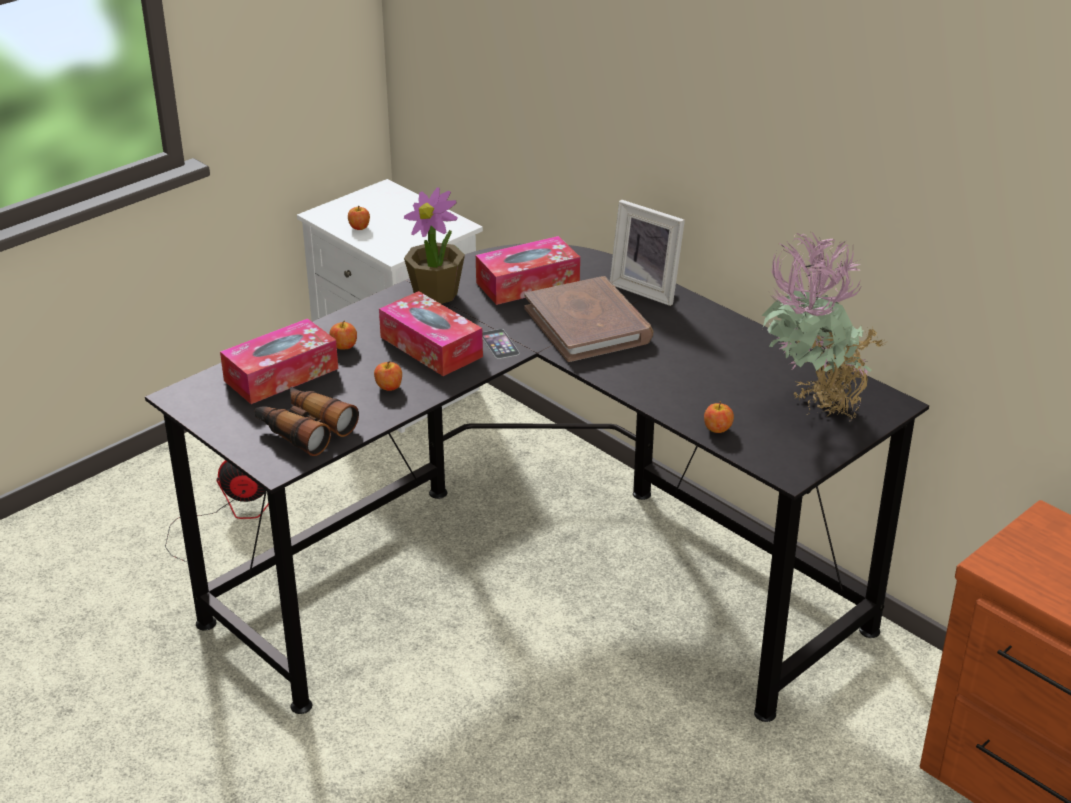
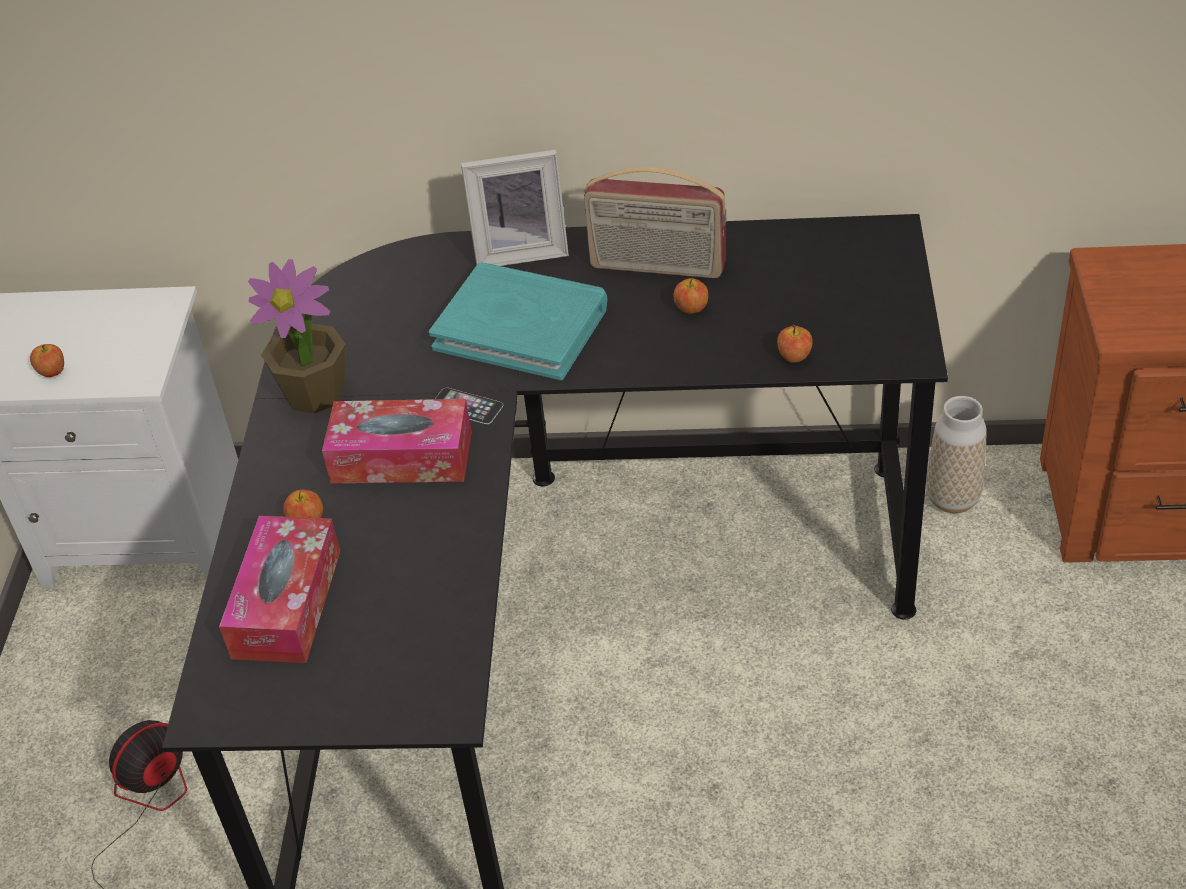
camera: 40 degrees left, 10 degrees up
binoculars [255,387,359,456] -> none
apple [374,361,402,391] -> apple moved to [673,278,708,314]
tissue box [476,236,580,305] -> none
brown book [524,276,653,362] -> turquoise book [429,262,607,380]
potted plant [761,231,888,422] -> none
none -> radio [584,167,726,278]
none -> vase [926,396,987,513]

